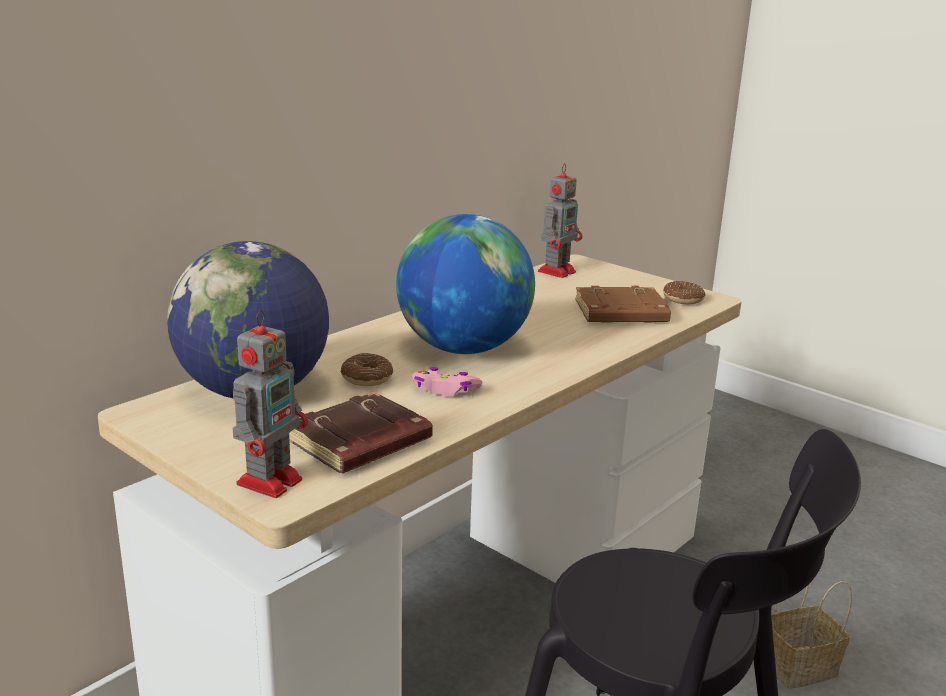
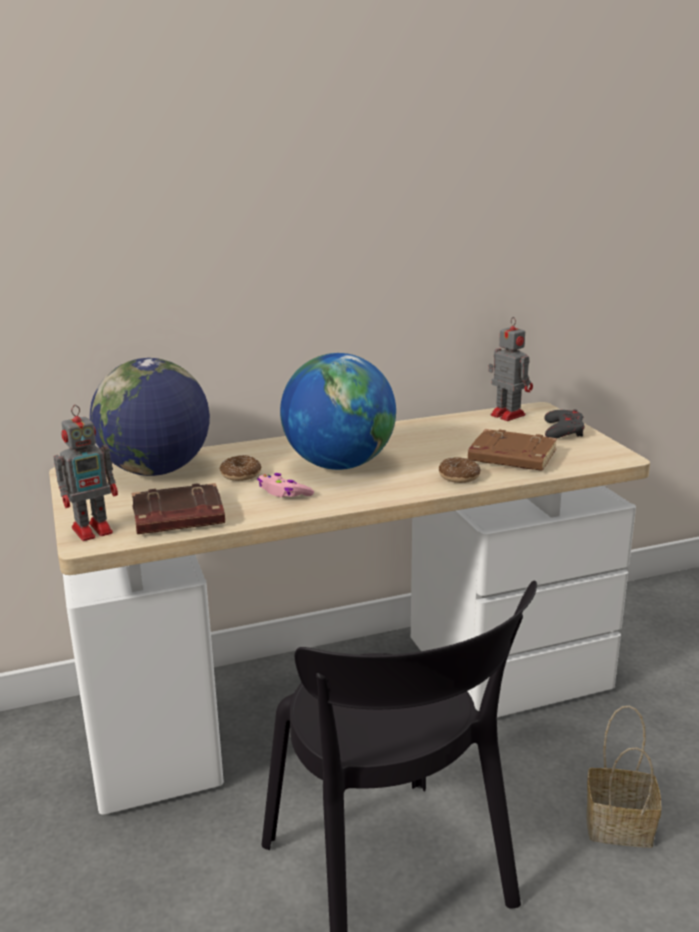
camera: 30 degrees right, 0 degrees up
toy robot [538,163,582,278] -> toy robot turned 105 degrees counterclockwise [488,317,533,421]
donut [663,281,706,304] -> donut moved to [439,457,481,483]
none -> grey game controller [544,410,585,438]

